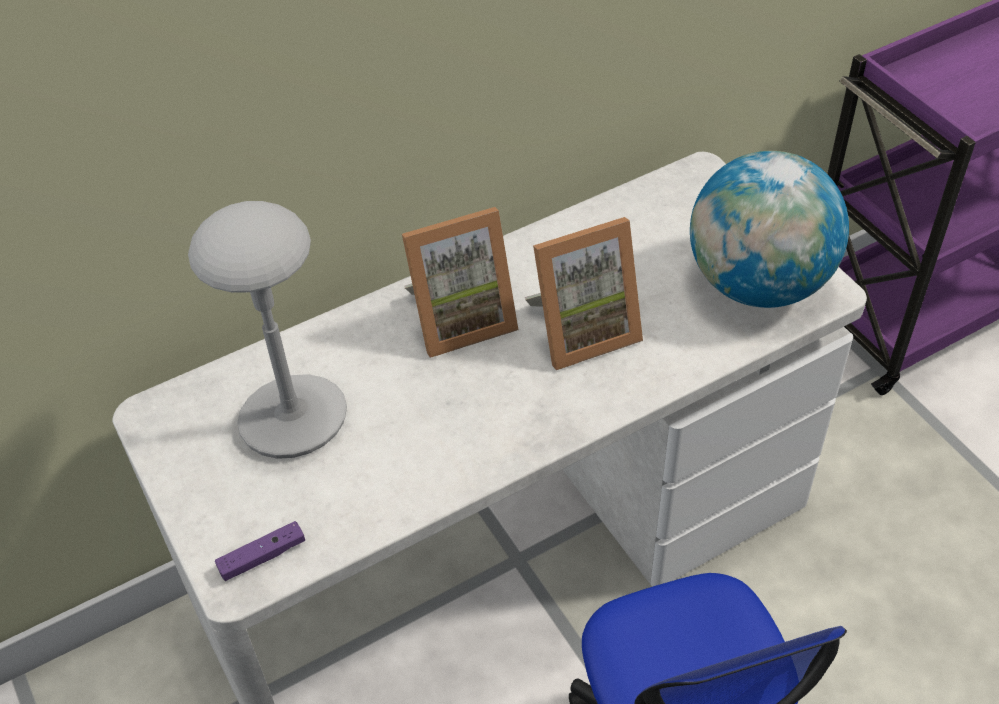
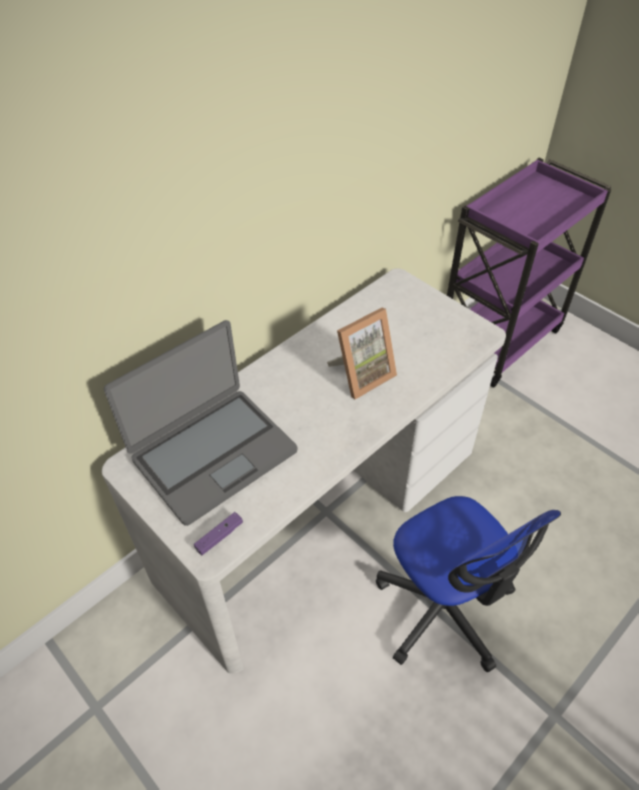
camera: 15 degrees left, 0 degrees up
grey table lamp [188,201,347,459] -> laptop [104,320,297,526]
picture frame [402,207,518,358] -> none
globe [690,151,849,308] -> none

